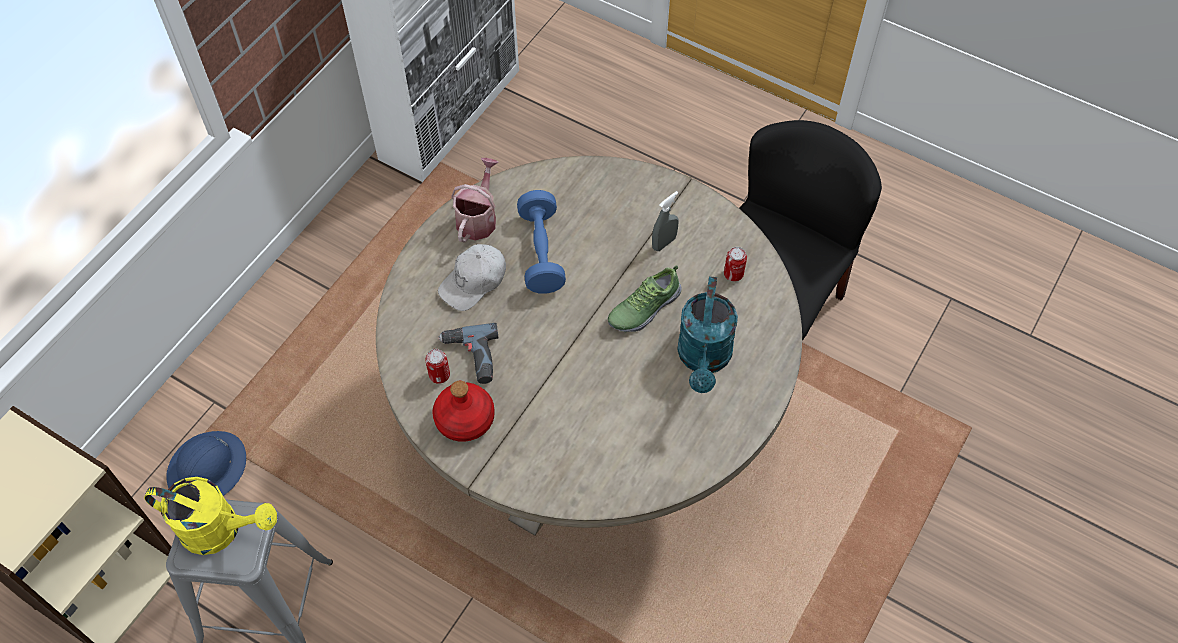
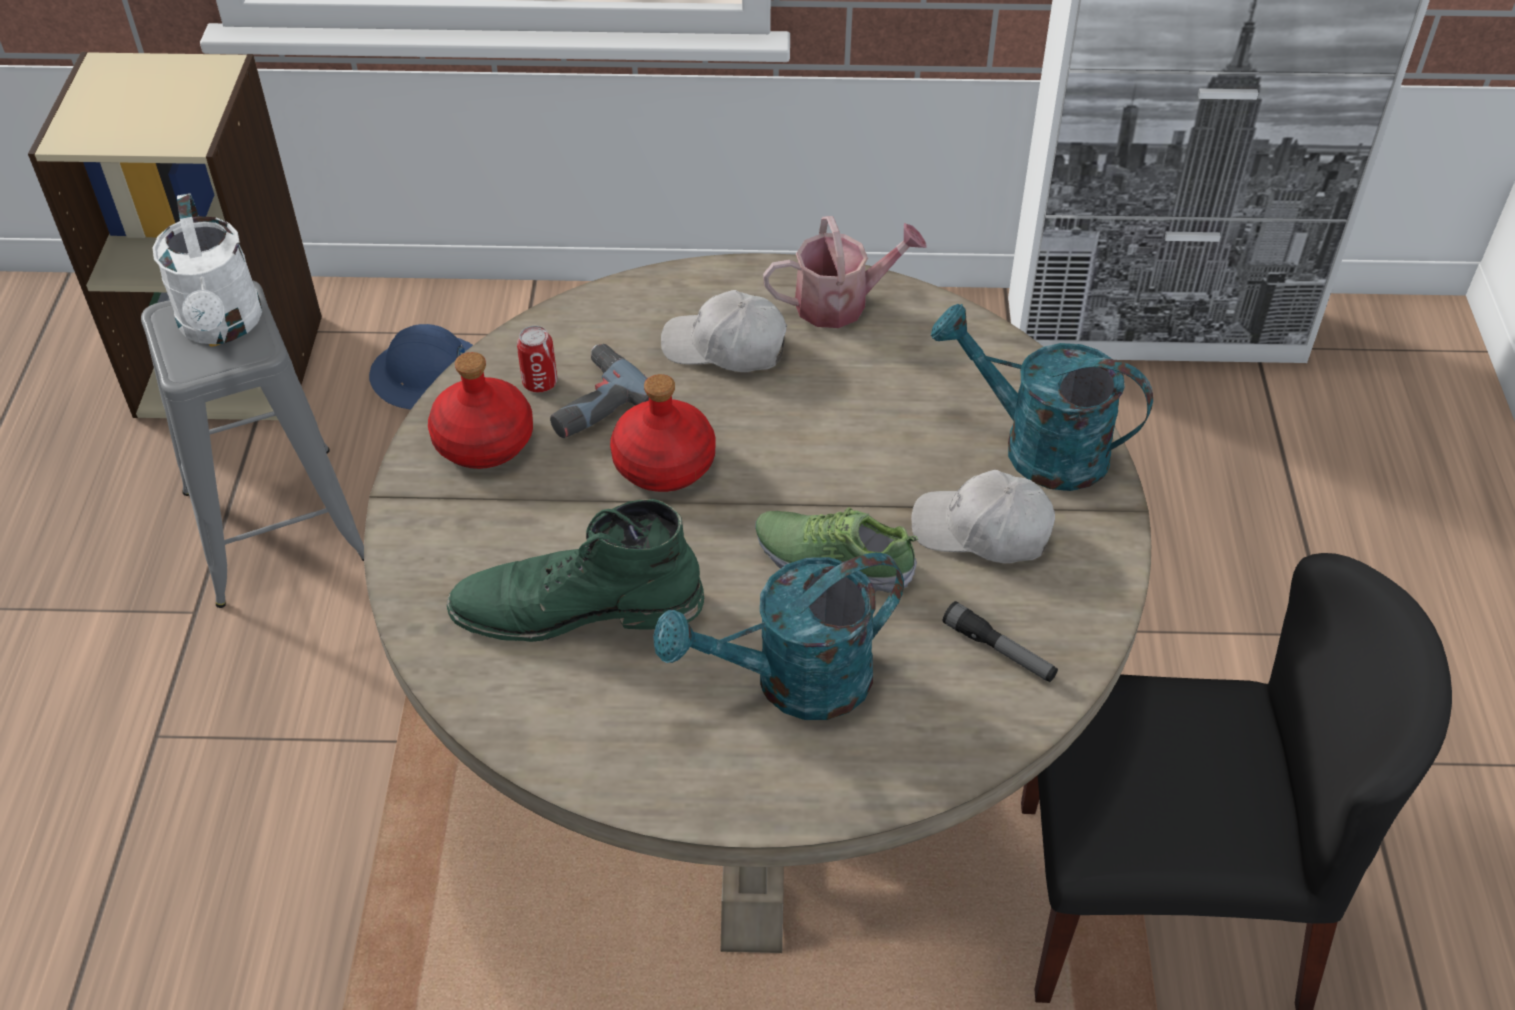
camera: 60 degrees right, 10 degrees down
yellow watering can [144,477,277,555] -> white watering can [153,193,262,344]
blue dumbbell [517,190,566,294] -> none
grey spray bottle [652,191,679,251] -> white cap [911,470,1055,564]
can [724,247,747,281] -> flashlight [943,601,1058,682]
none -> green boot [447,499,705,642]
none -> red bottle [610,374,716,492]
none -> turquoise watering can [931,304,1153,491]

